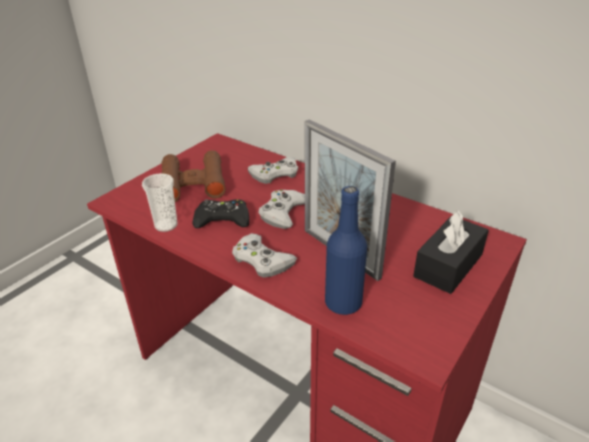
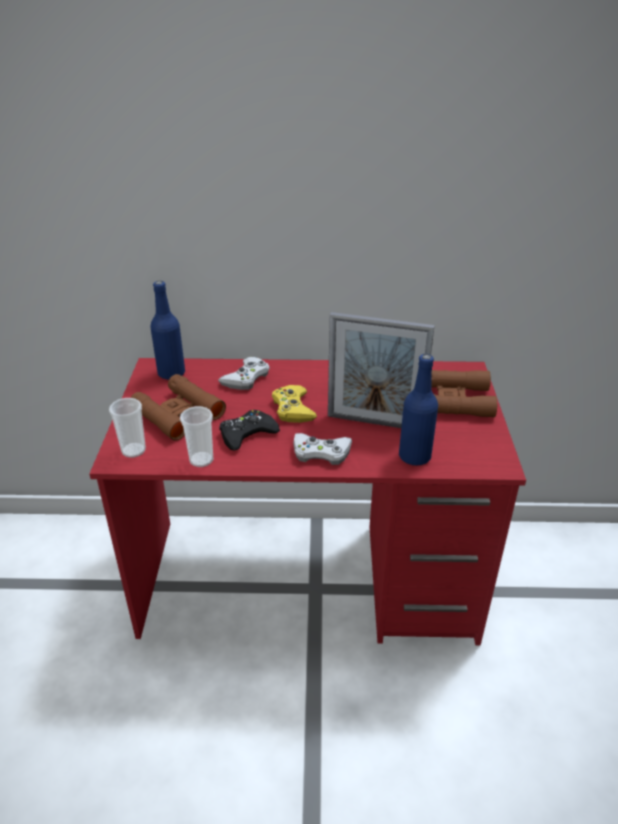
camera: 35 degrees left, 0 degrees up
white game controller [258,190,305,229] -> yellow game controller [272,385,317,423]
black tissue box [413,211,489,294] -> brown binoculars [431,370,497,417]
none -> cup [109,398,146,458]
none -> blue bottle [150,281,185,379]

